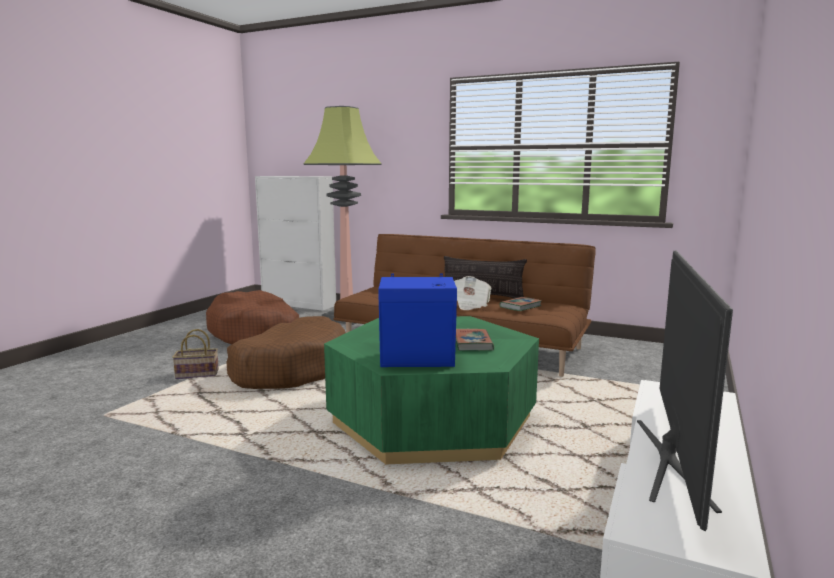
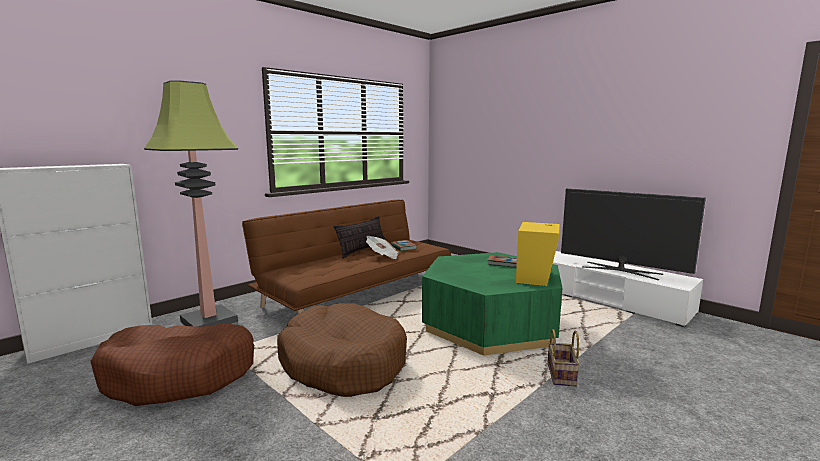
camera: 70 degrees left, 0 degrees up
basket [172,329,219,379] -> basket moved to [547,329,580,387]
blue speaker [378,273,457,367] -> yellow speaker [516,222,560,286]

